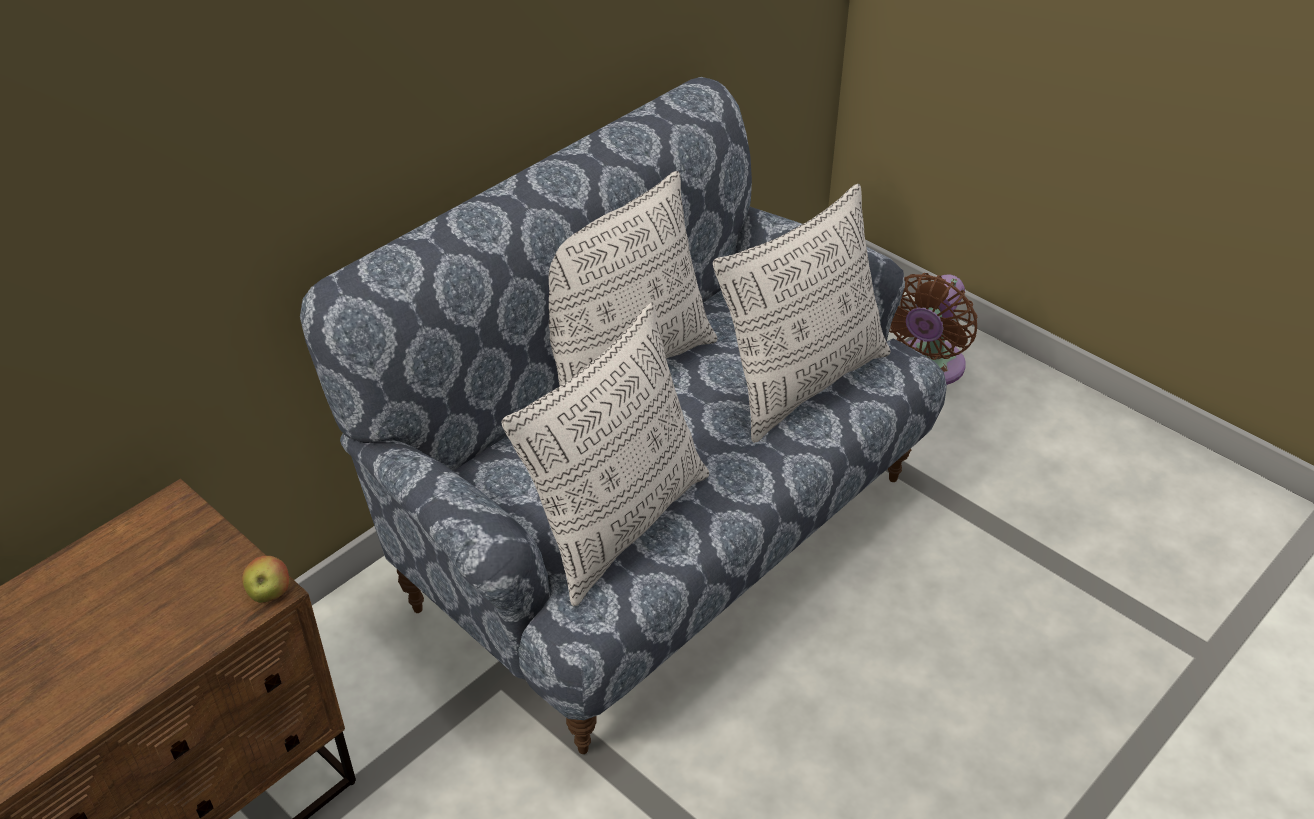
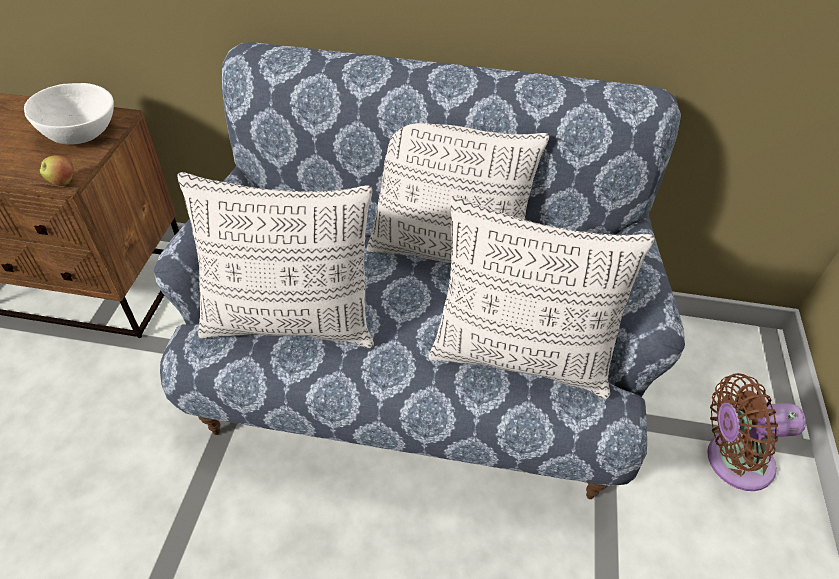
camera: 55 degrees right, 5 degrees up
none -> white bowl [24,83,114,144]

